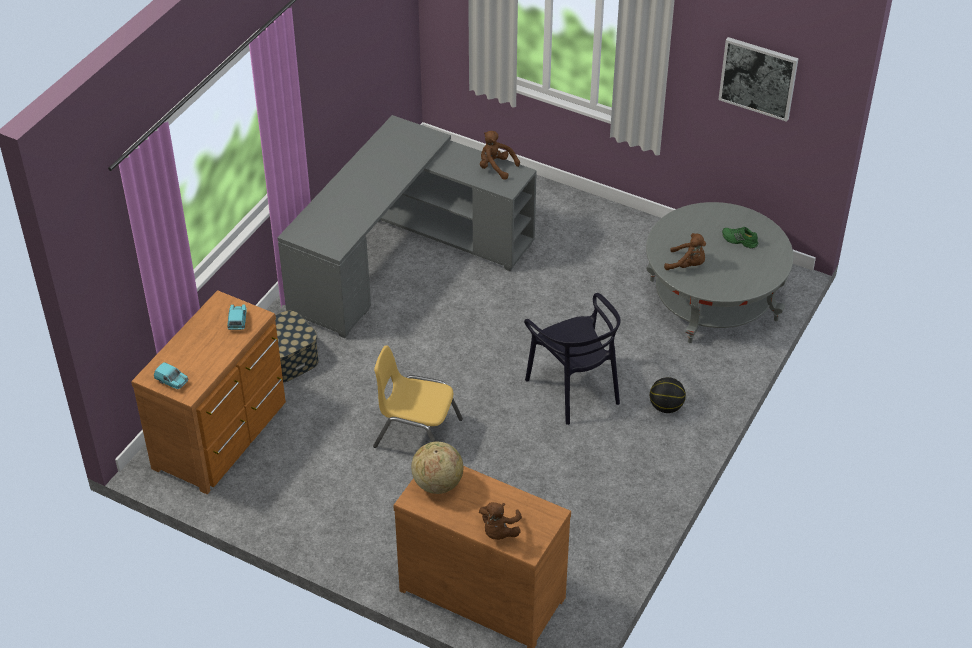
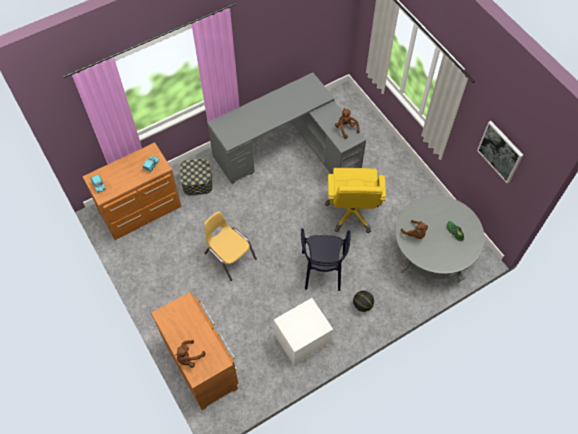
camera: 30 degrees right, 15 degrees up
globe [411,441,463,494] -> none
none -> white nightstand [274,298,333,366]
none -> yellow office chair [325,168,386,233]

